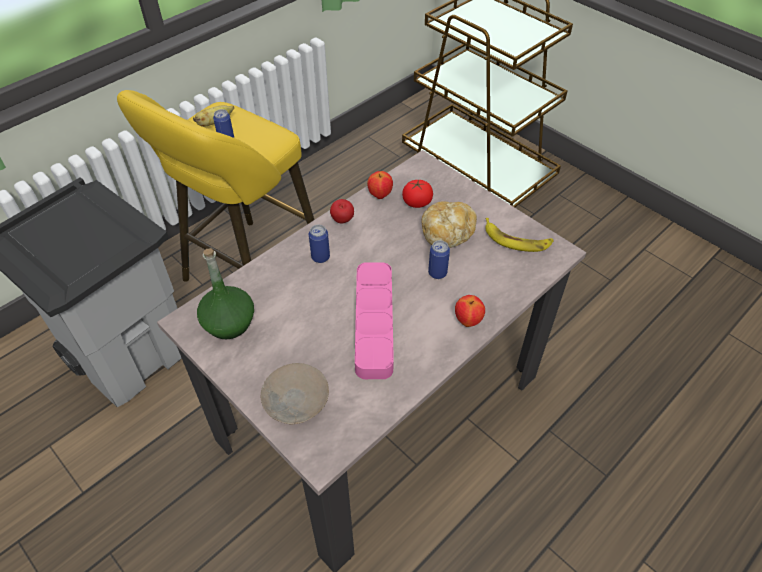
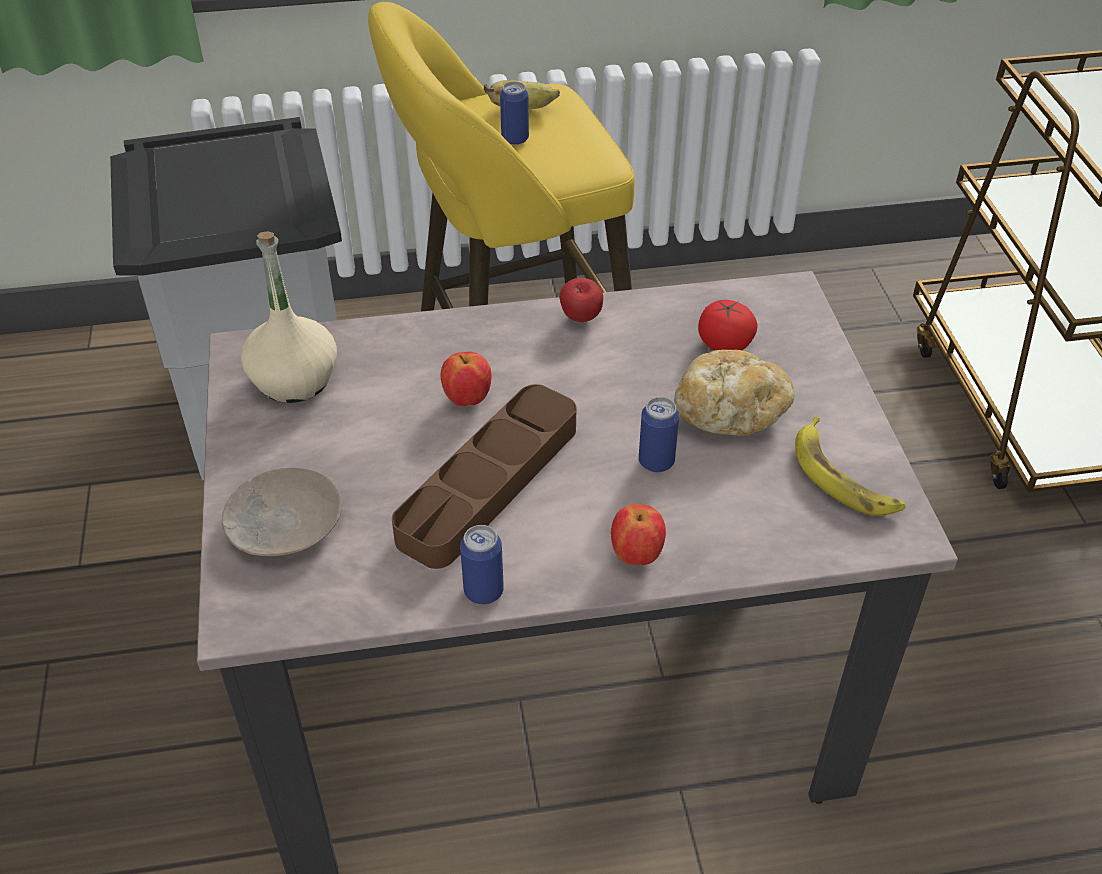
camera: 35 degrees right, 5 degrees down
green bottle [197,248,254,339] -> beige bottle [241,231,337,403]
can [309,224,330,263] -> can moved to [460,525,504,605]
pink tray [355,262,394,379] -> brown tray [392,384,576,569]
apple [367,171,393,199] -> apple moved to [441,352,492,406]

